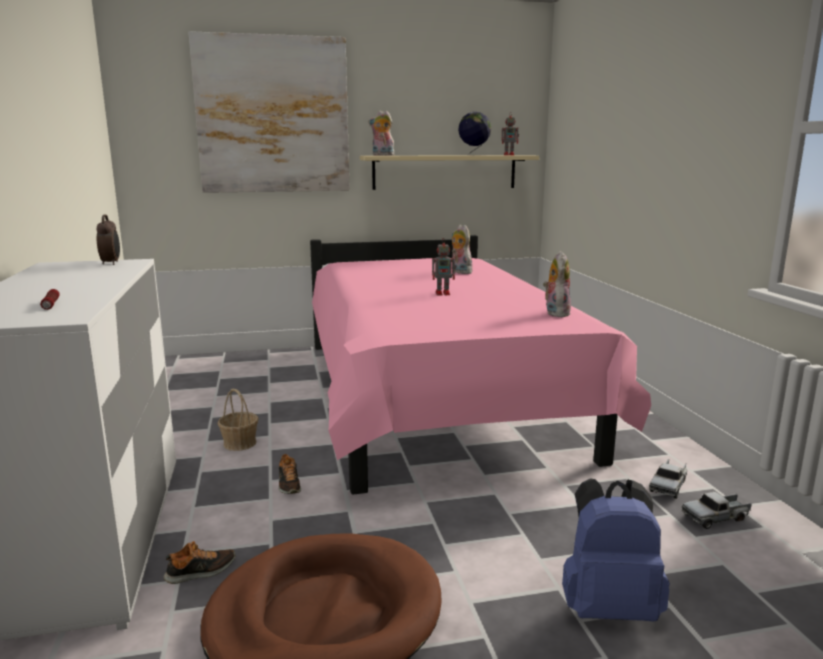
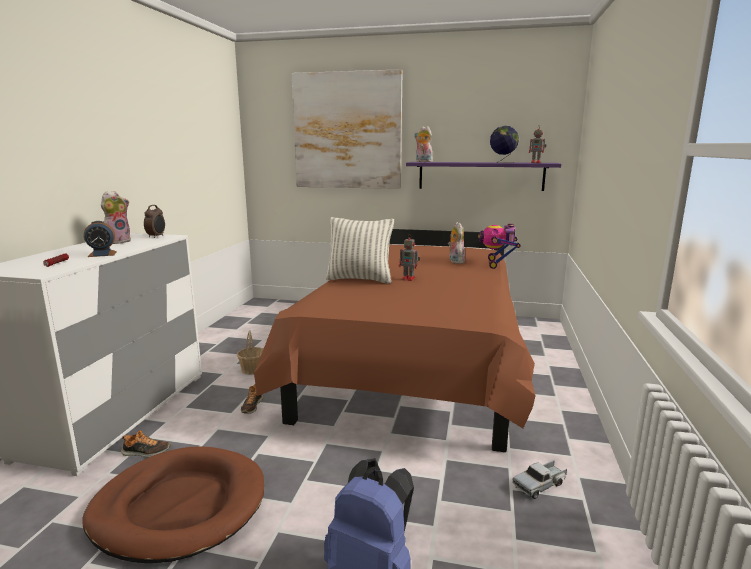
camera: 25 degrees right, 0 degrees up
pink bed [310,235,651,495] -> brown bed [254,229,536,452]
beige shelf [360,155,539,190] -> purple shelf [406,162,561,191]
plush toy [543,251,571,317] -> plush toy moved to [101,191,131,244]
toy truck [682,492,752,529] -> none
none -> alarm clock [84,221,117,257]
none -> pillow [325,217,394,284]
none -> toy robot [478,224,521,269]

